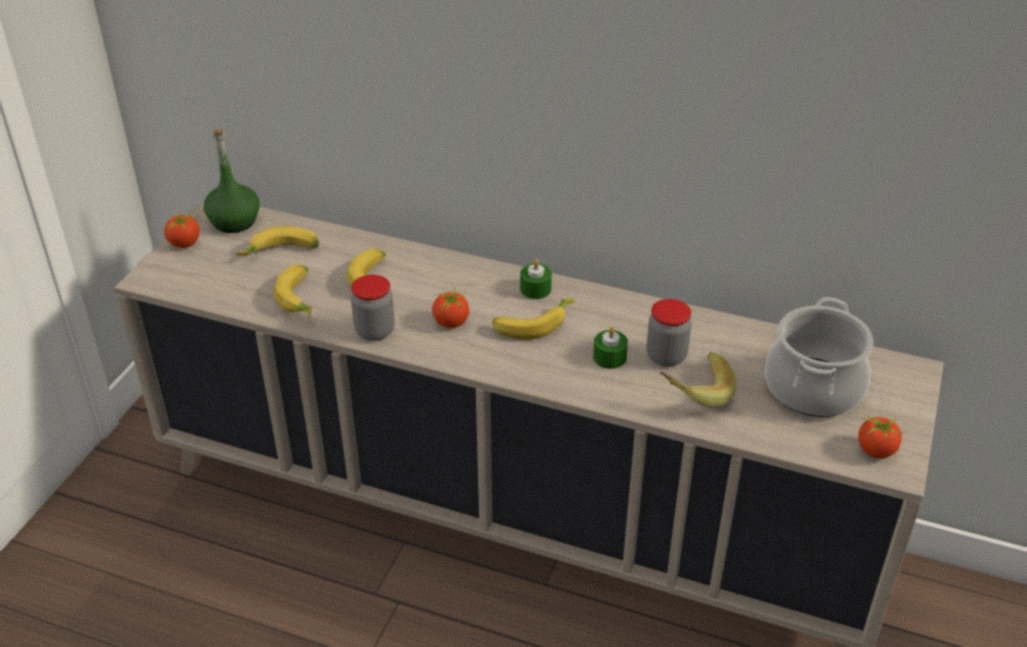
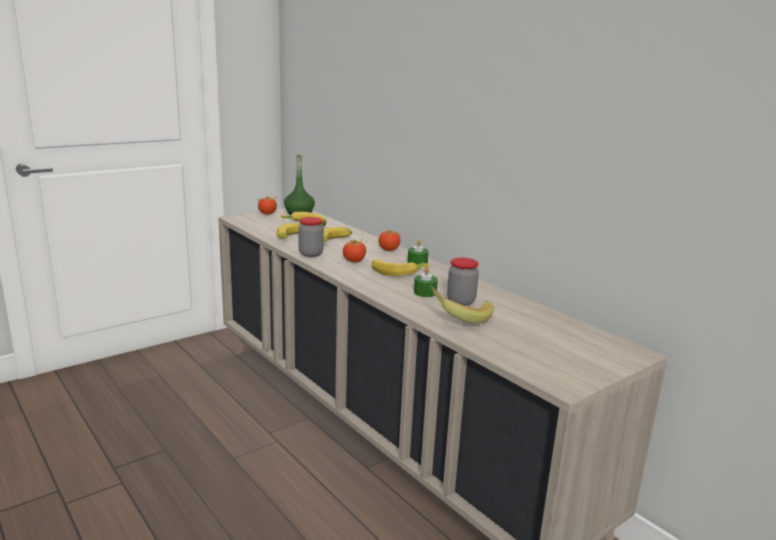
camera: 30 degrees right, 20 degrees down
cooking pot [765,297,873,417] -> none
tomato [858,415,907,459] -> tomato moved to [379,230,400,251]

